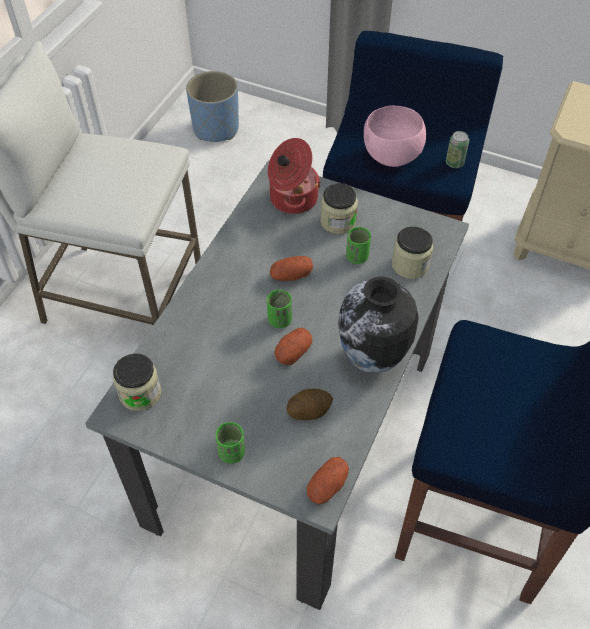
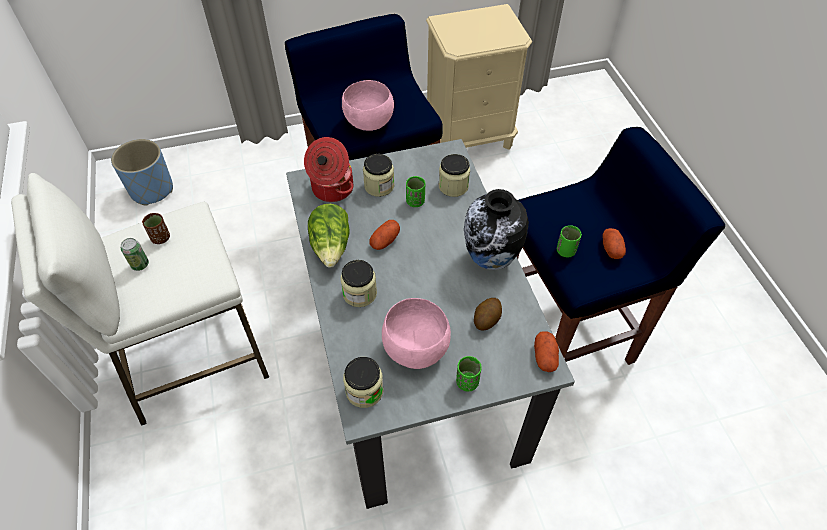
camera: 40 degrees left, 0 degrees up
green cup [267,289,292,328] -> green cup moved to [557,225,582,258]
potato [274,328,312,365] -> potato moved to [603,228,626,259]
can [446,131,469,168] -> can moved to [121,238,149,271]
none -> brown cup [142,213,170,244]
none -> lettuce [308,204,350,267]
none -> jar [340,260,377,307]
none -> pink bowl [382,298,451,369]

